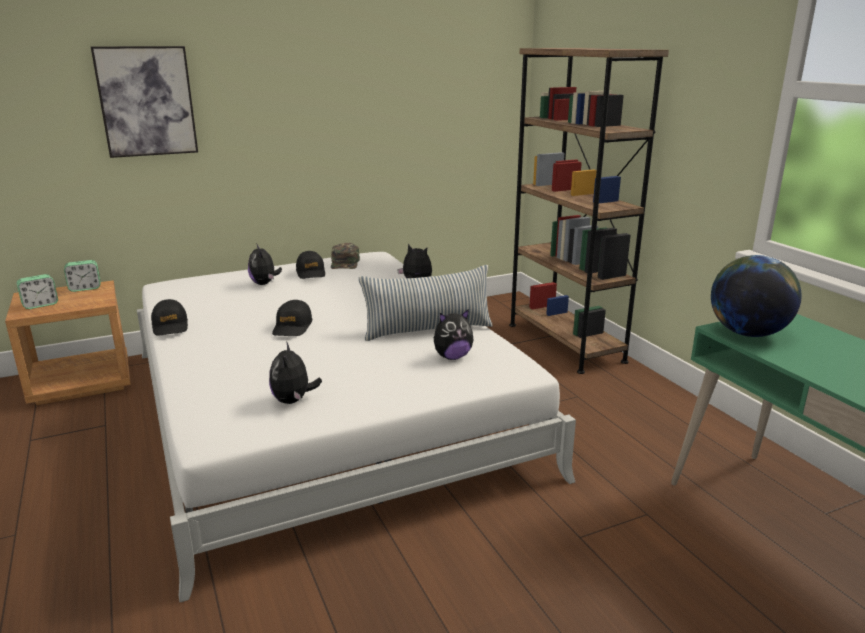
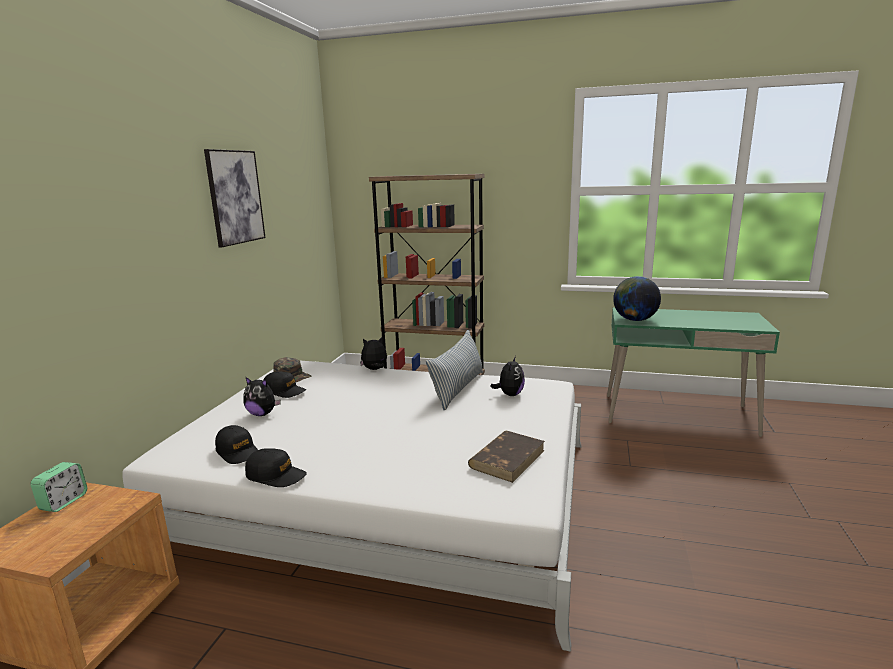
camera: 50 degrees left, 5 degrees down
alarm clock [17,274,58,309] -> none
picture [91,46,198,158] -> picture moved to [204,149,266,247]
plush toy [269,341,322,404] -> brown book [468,431,545,483]
black cap [272,300,312,336] -> black cap moved to [215,425,258,464]

